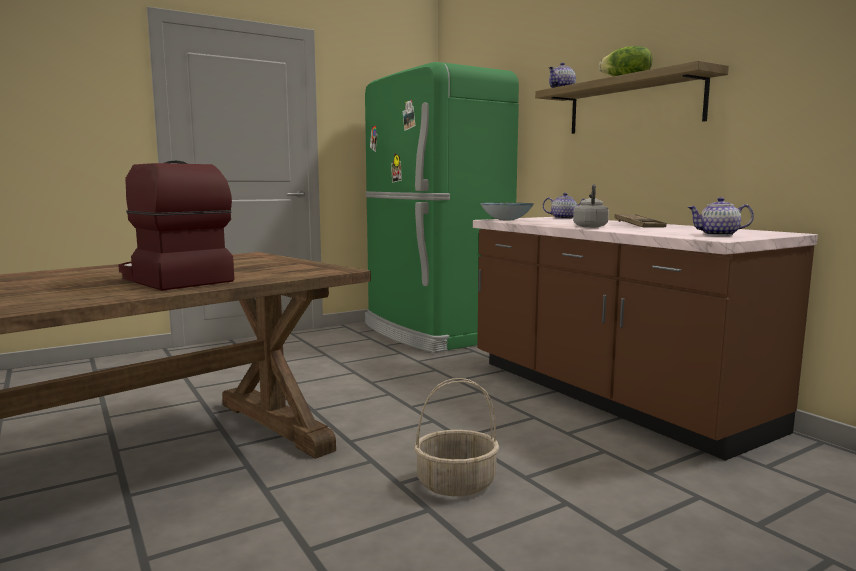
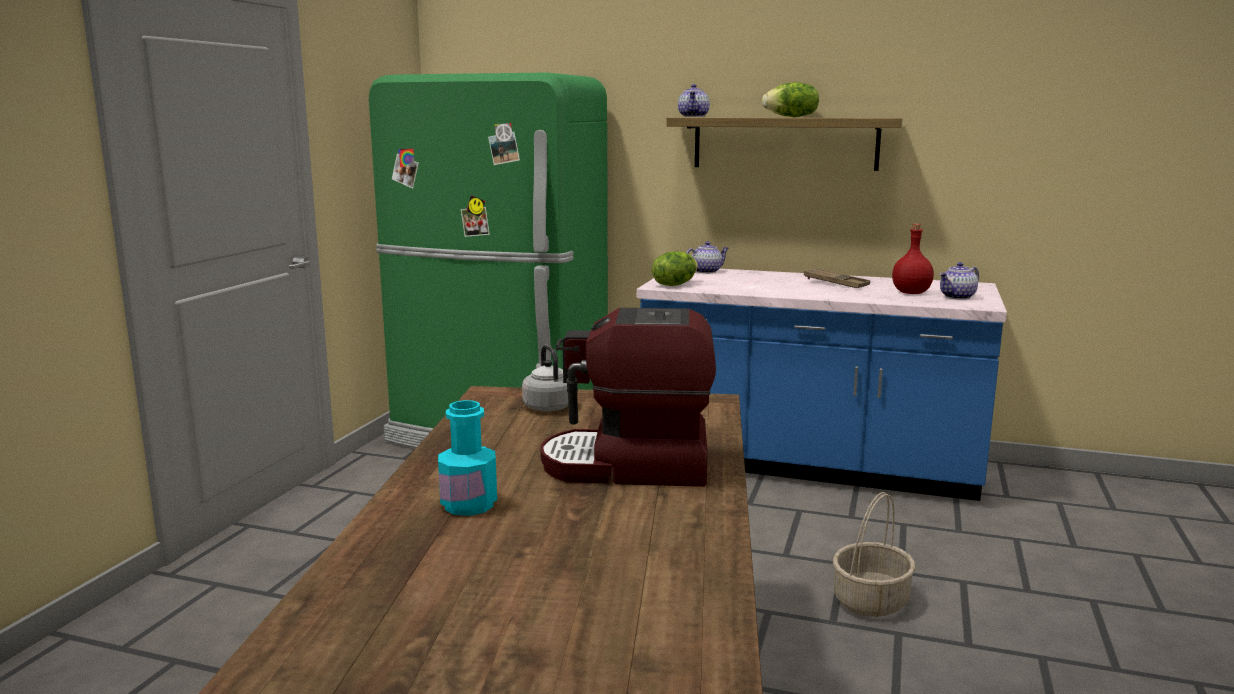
camera: 40 degrees left, 5 degrees up
brown counter [473,217,818,461] -> blue counter [637,269,1007,501]
bowl [480,203,534,220] -> lettuce [652,251,698,286]
grey kettle [573,184,609,228] -> grey kettle moved to [522,345,568,412]
none -> turquoise bottle [438,400,497,516]
none -> red bottle [892,224,934,294]

